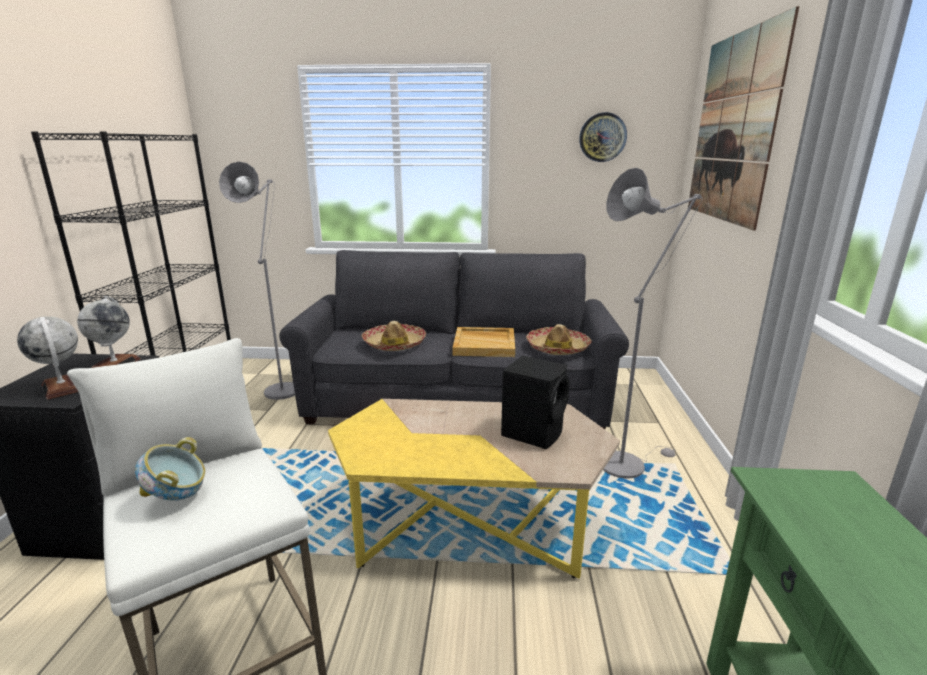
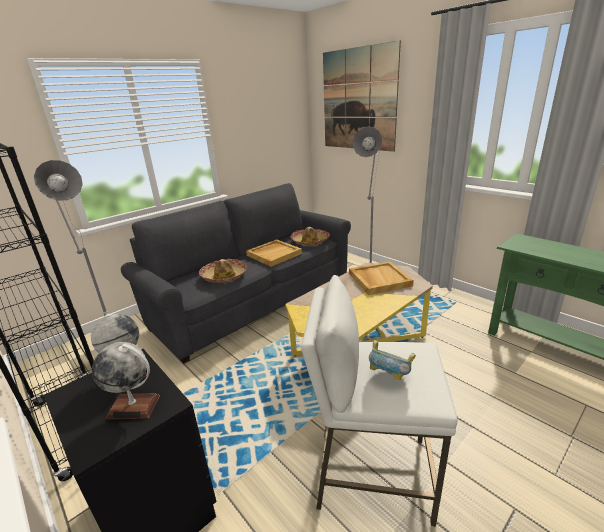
camera: 45 degrees left, 5 degrees up
black speaker [501,355,570,449] -> beige tray [349,261,414,295]
wall clock [579,112,627,162] -> none

